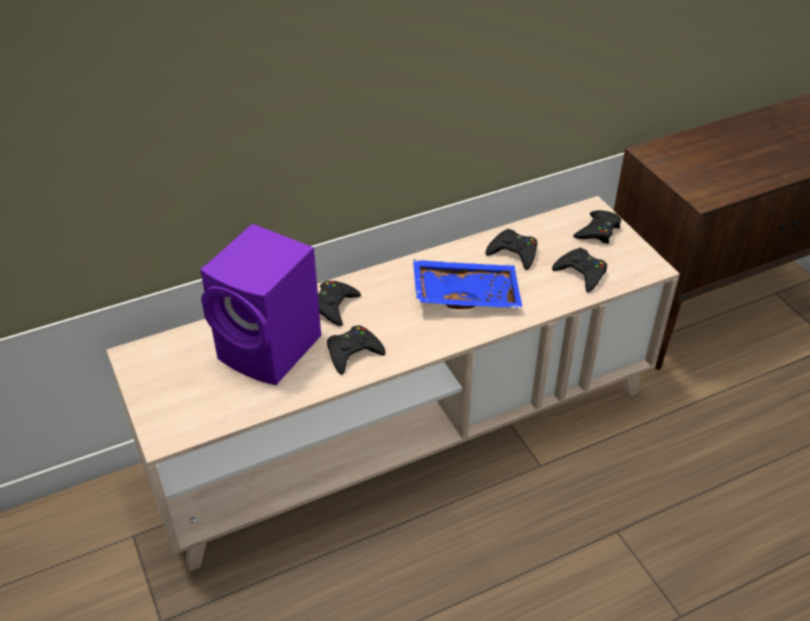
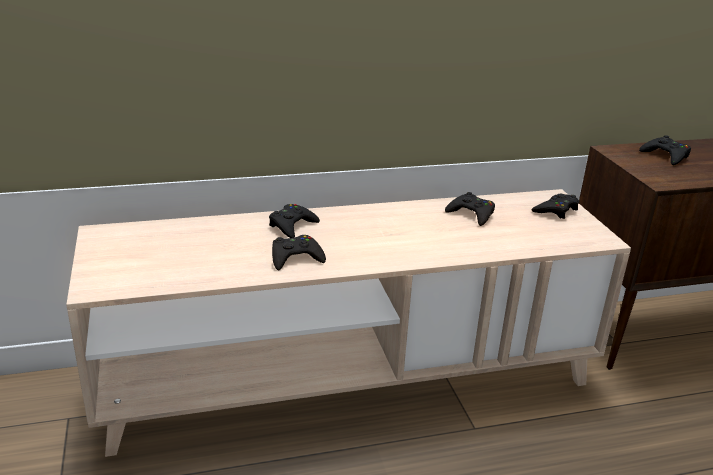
camera: 10 degrees right, 15 degrees down
purple speaker [200,224,321,385] -> none
blue tray [413,260,523,309] -> none
black game controller [552,248,607,293] -> black game controller moved to [639,135,691,165]

